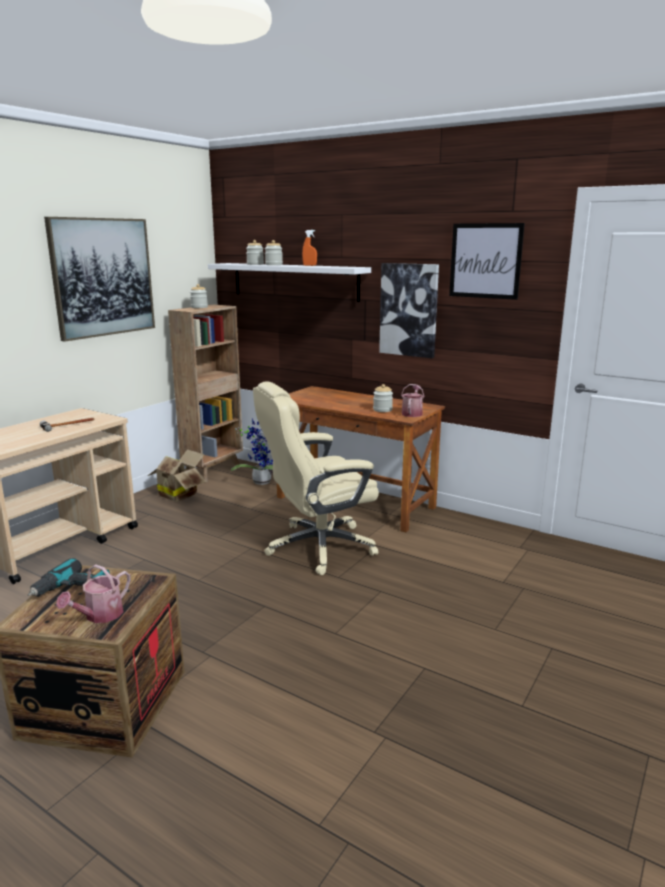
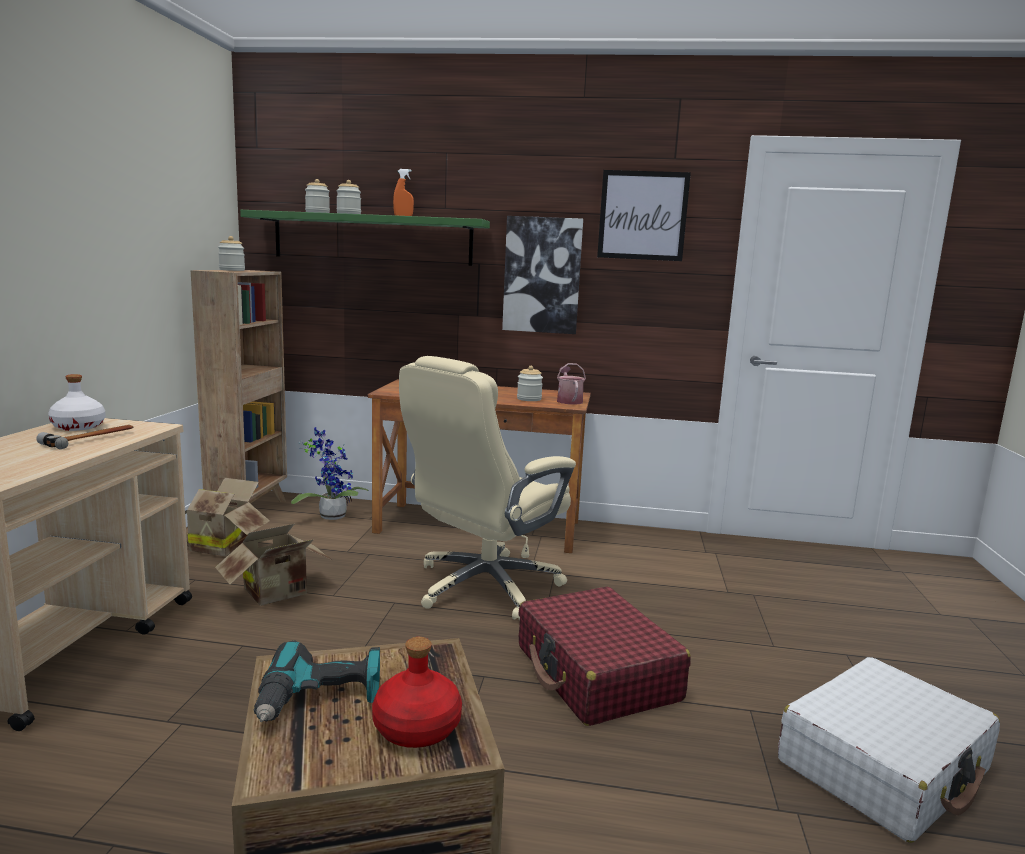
camera: 25 degrees left, 5 degrees down
picture [44,217,155,342] -> none
watering can [56,564,131,623] -> red bottle [372,637,462,748]
white shelf [208,263,371,302] -> green shelf [240,210,490,266]
none -> white bottle [48,374,105,431]
none -> cardboard box [215,524,332,606]
none -> red suitcase [518,587,691,726]
none -> white suitcase [778,657,1000,843]

